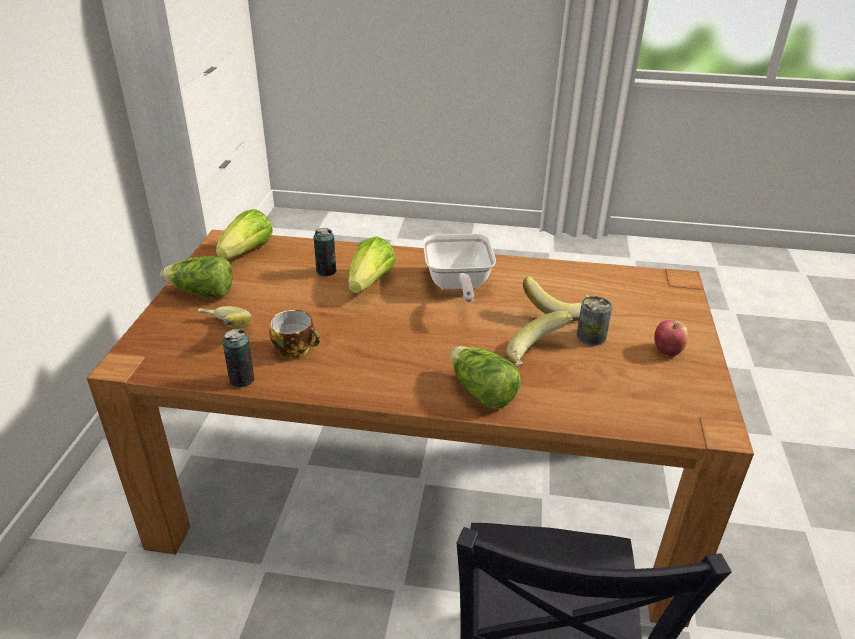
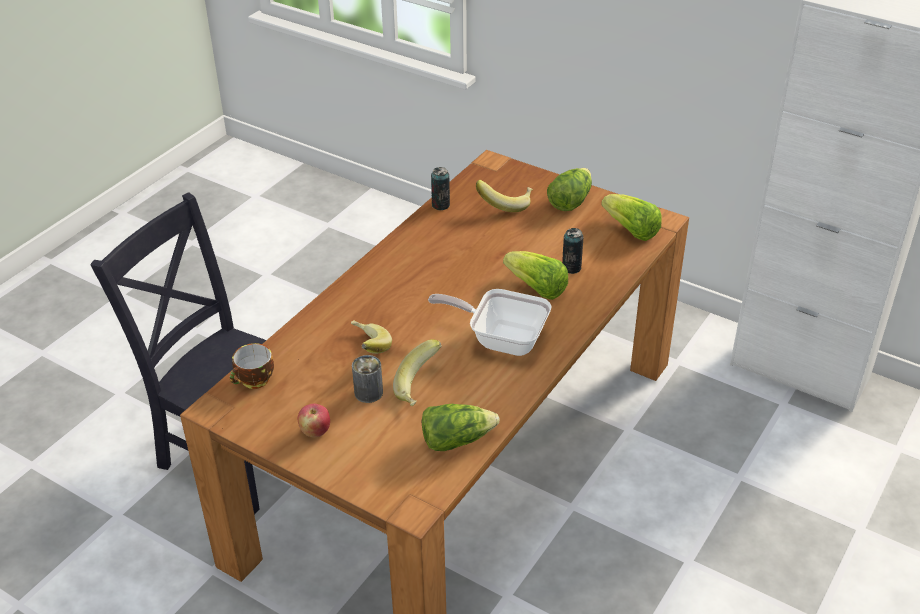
camera: 115 degrees right, 5 degrees up
cup [269,310,320,358] -> cup moved to [230,343,274,389]
lettuce [450,346,521,409] -> lettuce moved to [422,404,500,451]

